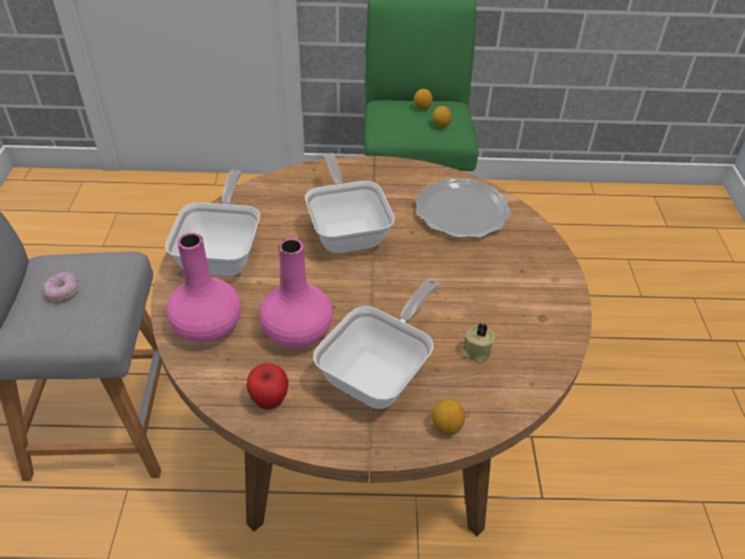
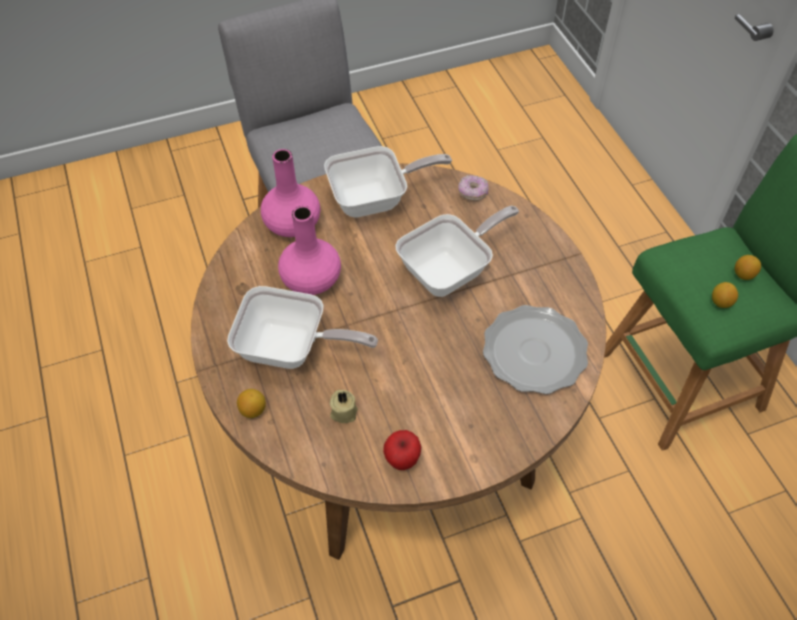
camera: 70 degrees right, 10 degrees up
donut [42,272,79,301] -> donut moved to [458,175,488,201]
apple [246,363,289,410] -> apple moved to [383,430,421,470]

